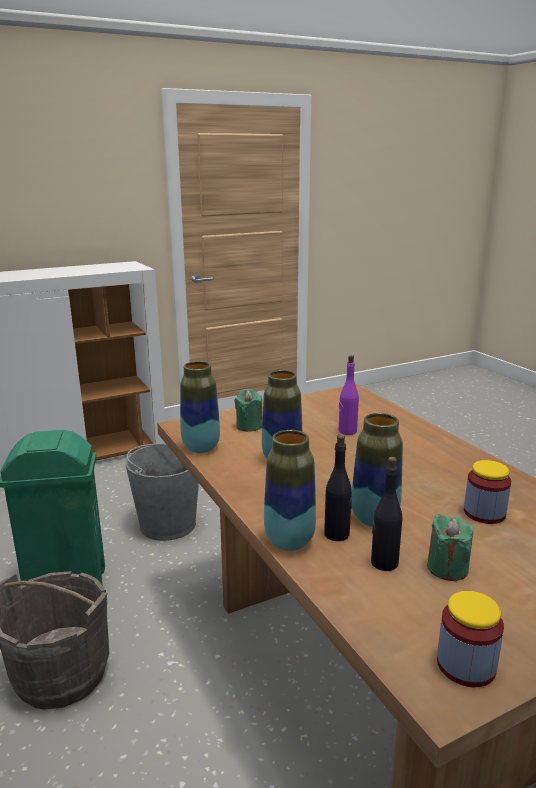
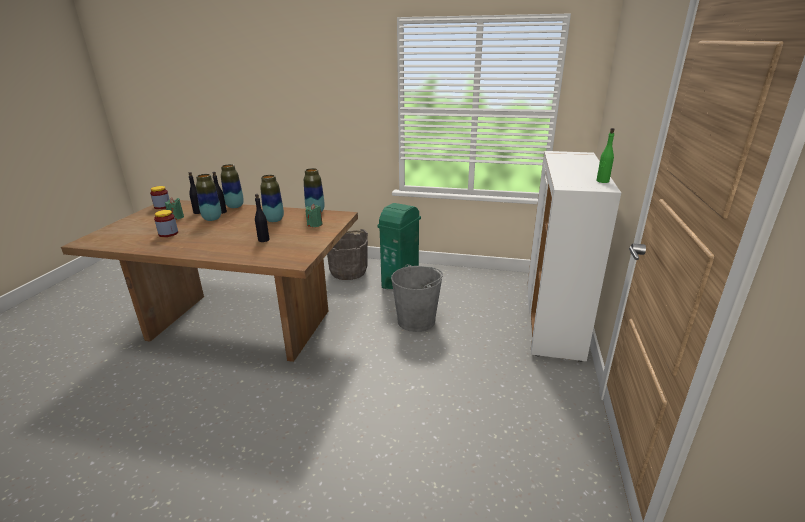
camera: 130 degrees right, 5 degrees up
purple bottle [339,355,359,435] -> black bottle [255,194,269,242]
none -> green bottle [596,128,615,183]

